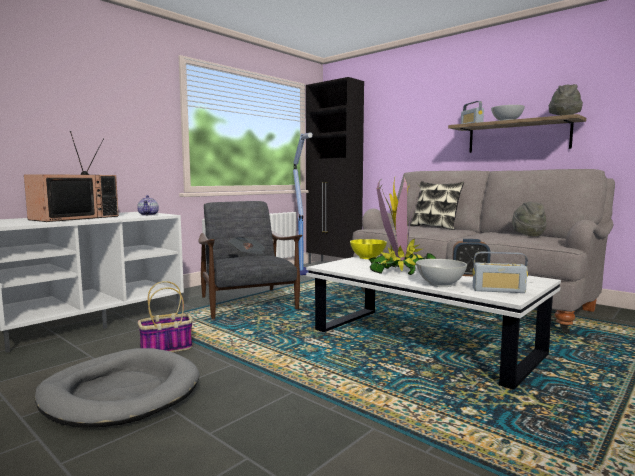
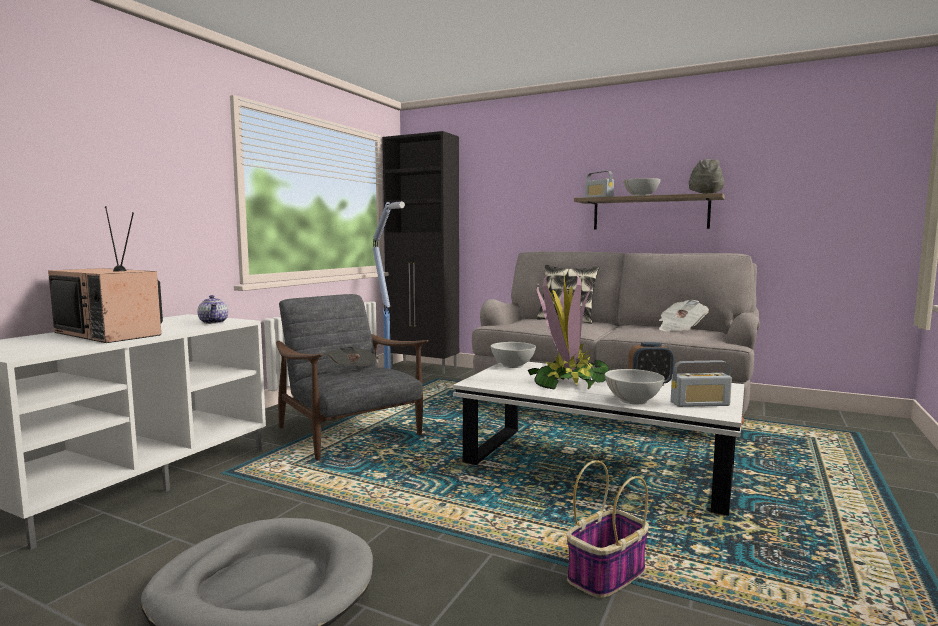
camera: 15 degrees left, 0 degrees up
television [24,131,119,222] -> television turned 105 degrees clockwise [48,206,163,343]
basket [138,281,193,352] -> basket moved to [567,460,649,598]
yellow bowl [350,239,387,259] -> white bowl [491,342,536,368]
grey hat [512,201,547,237] -> newspaper [659,300,709,331]

